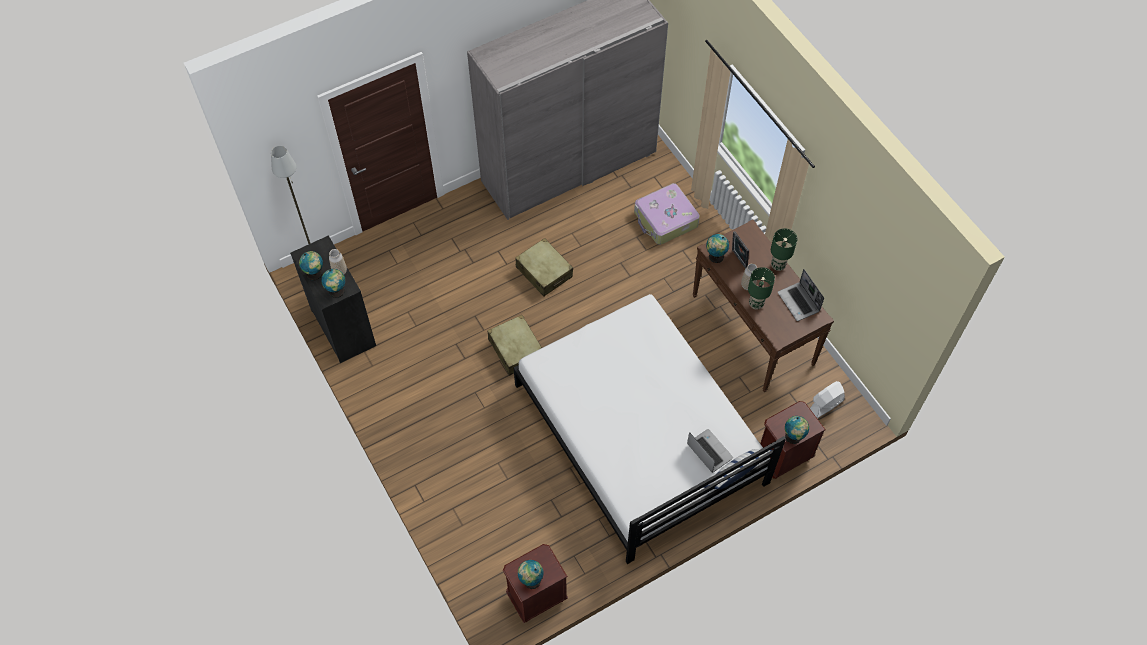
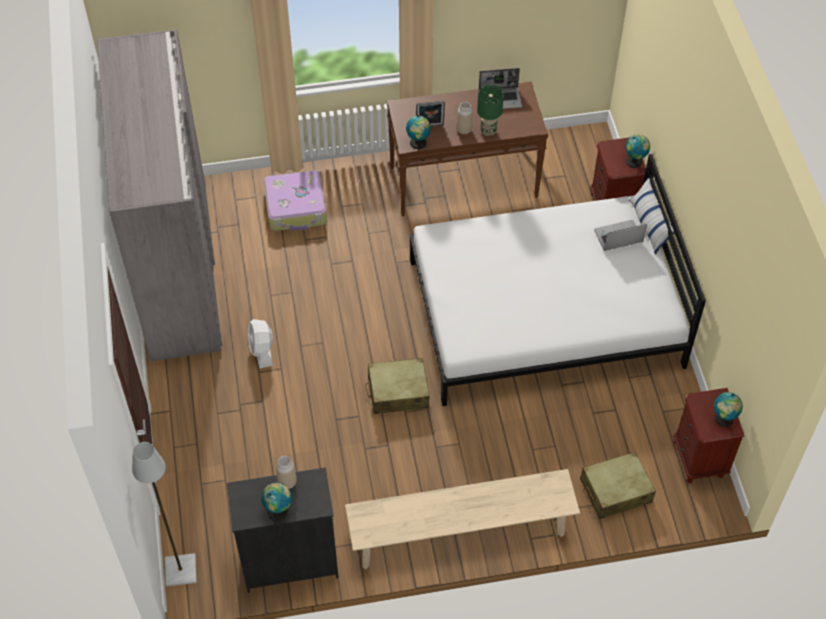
camera: 70 degrees left, 5 degrees down
globe [321,269,345,298] -> none
beige suitcase [515,238,573,297] -> beige suitcase moved to [580,452,656,519]
green table lamp [771,228,797,271] -> none
white fan [810,381,845,418] -> white fan moved to [248,319,273,369]
none -> beige bench [345,469,580,569]

